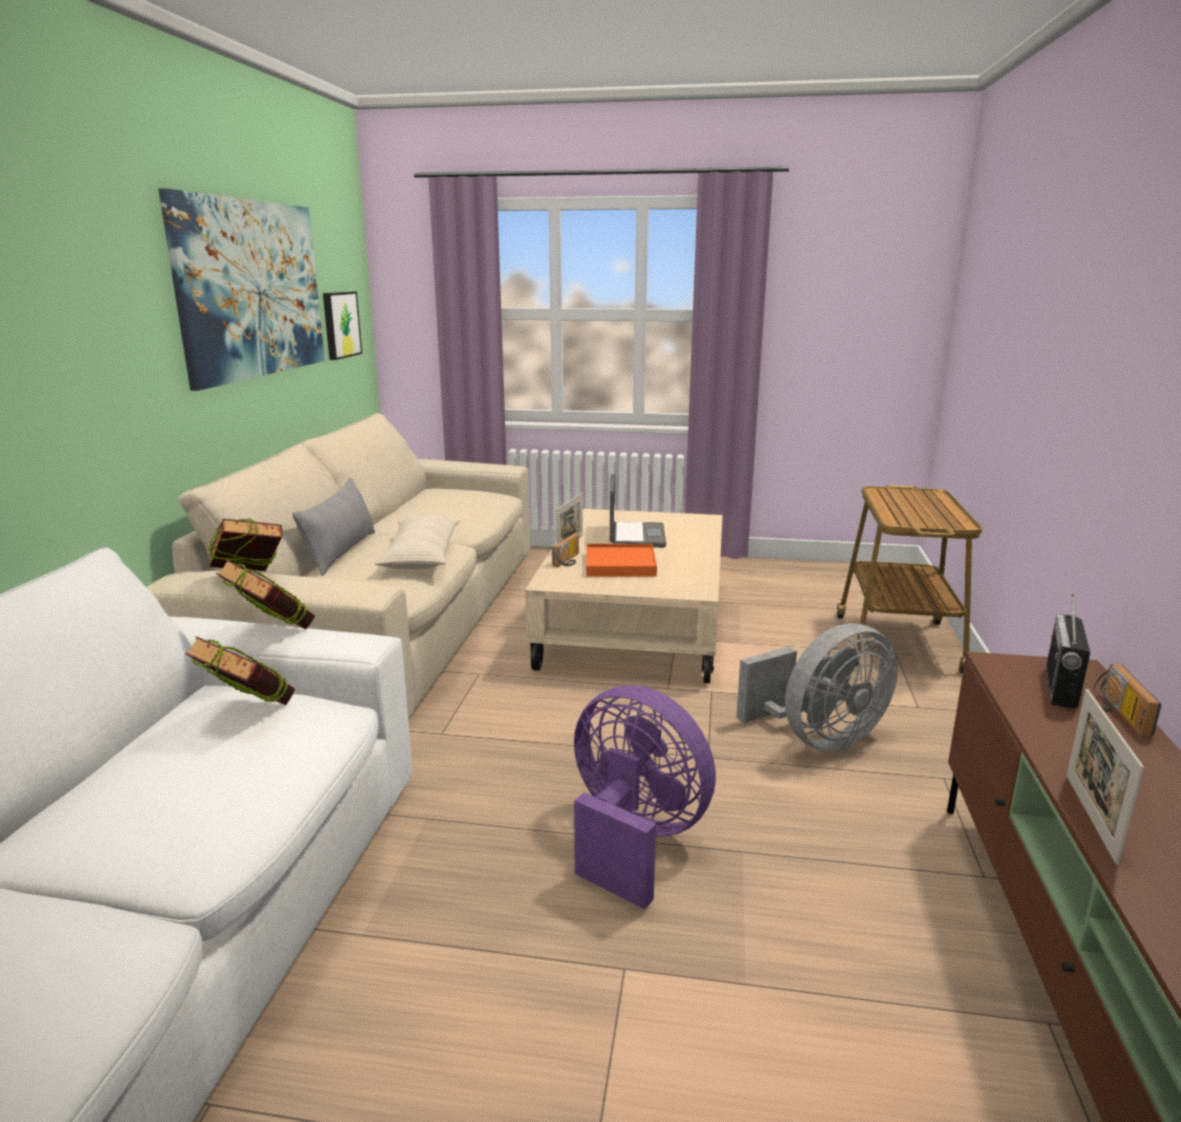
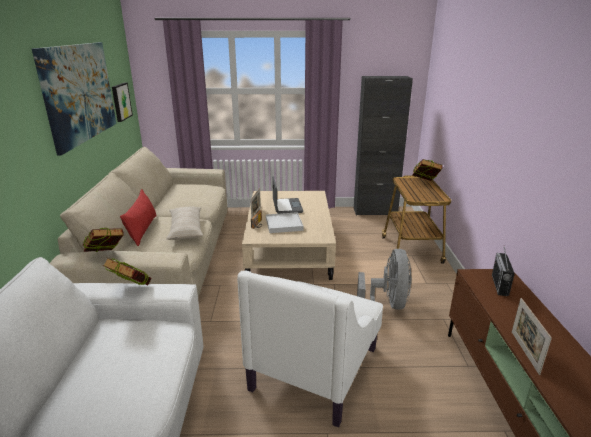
camera: 10 degrees left, 5 degrees up
book [185,636,295,705] -> book moved to [412,159,443,181]
grey pillow [292,477,375,576] -> red pillow [120,189,157,246]
purple fan [574,685,716,909] -> white armchair [237,271,383,427]
orange tray [586,544,657,576] -> white tray [266,212,304,233]
grey fan [736,623,898,752] -> grey fan turned 45 degrees counterclockwise [357,249,412,310]
radio [1093,664,1162,737] -> none
none -> black cabinet [354,76,413,216]

